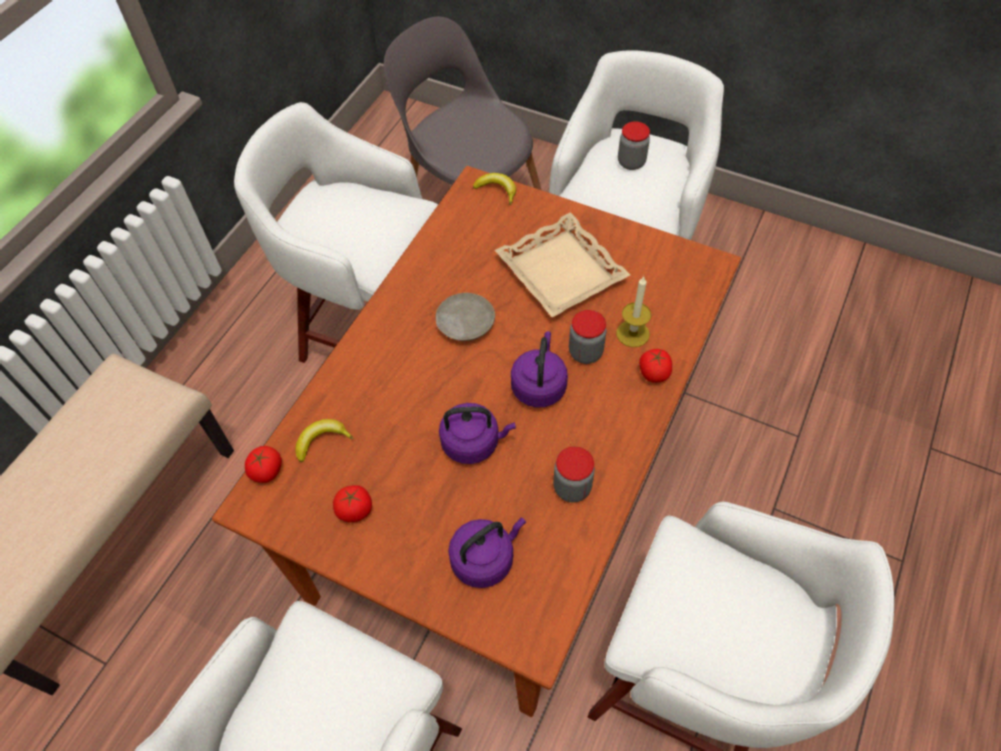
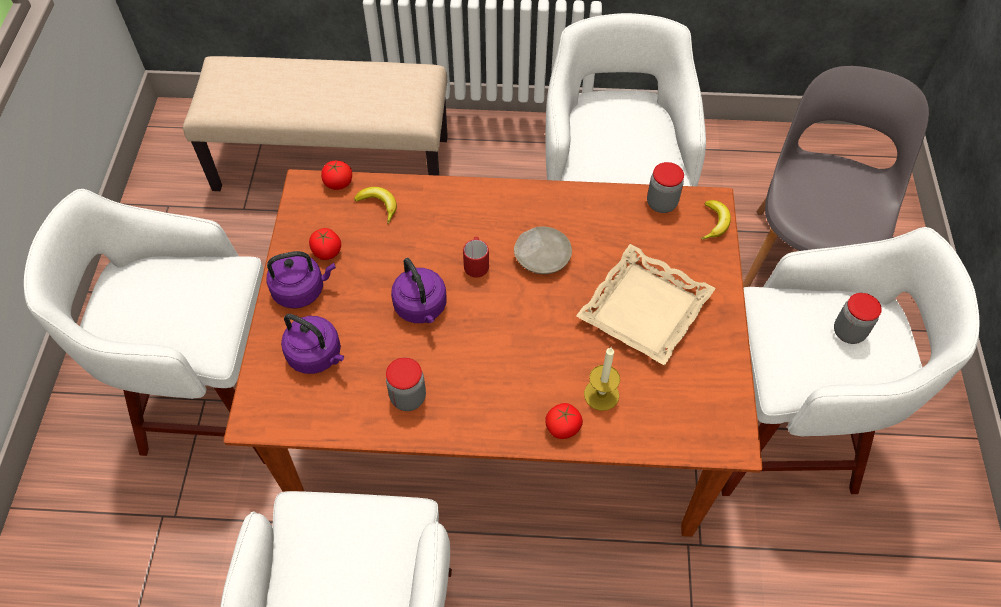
camera: 65 degrees right, 0 degrees up
purple kettle [511,331,568,408] -> purple kettle moved to [267,251,336,308]
jar [569,310,606,364] -> jar moved to [647,162,684,213]
none -> red mug [463,237,489,278]

